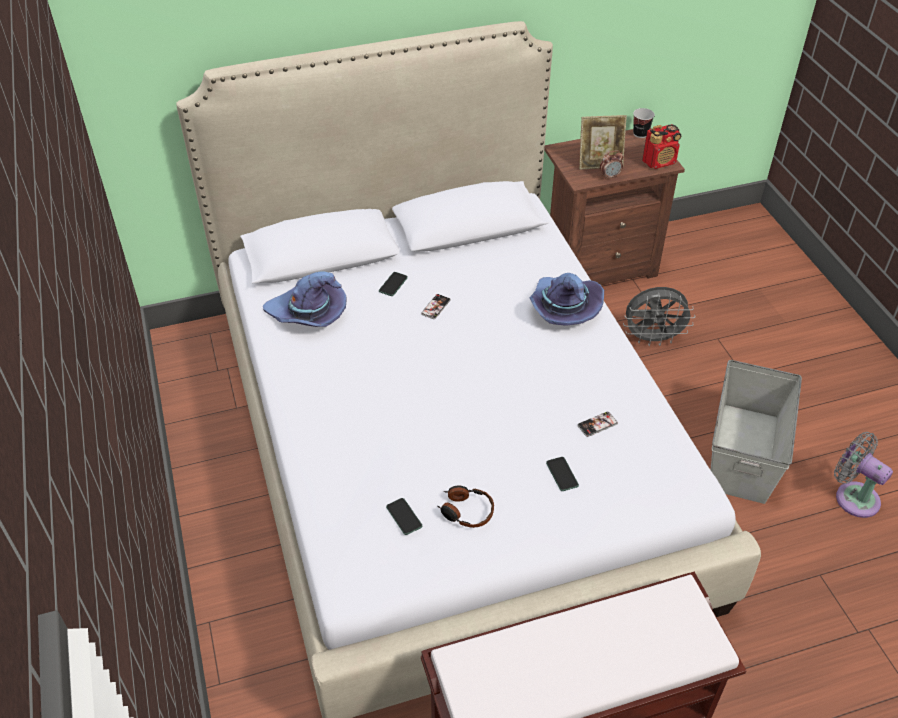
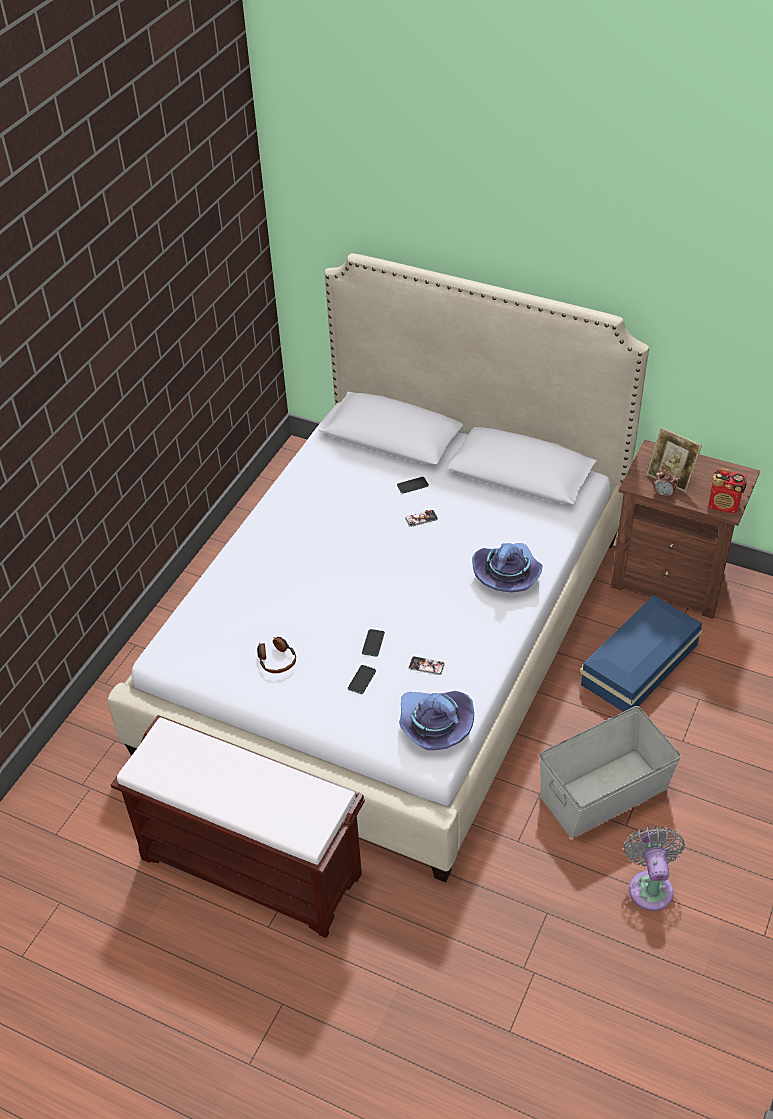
camera: 45 degrees right, 0 degrees up
purple hat [263,272,347,327] -> purple hat moved to [399,691,474,750]
phone [386,498,422,535] -> phone moved to [362,629,385,656]
grey fan [623,287,695,346] -> blue storage box [581,595,702,712]
cup [633,108,655,138] -> none

